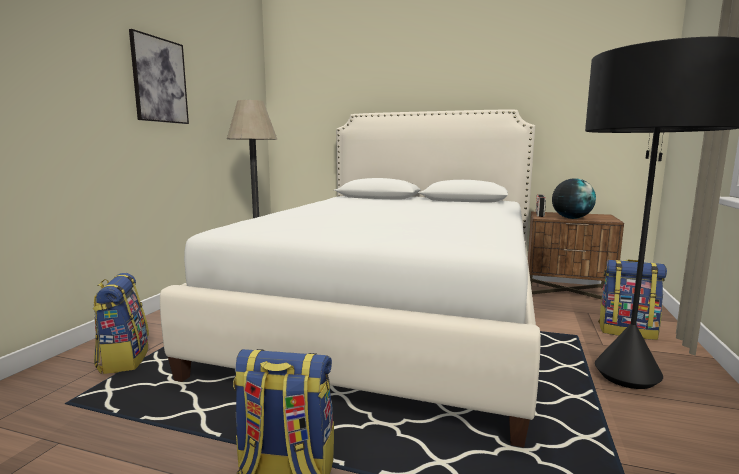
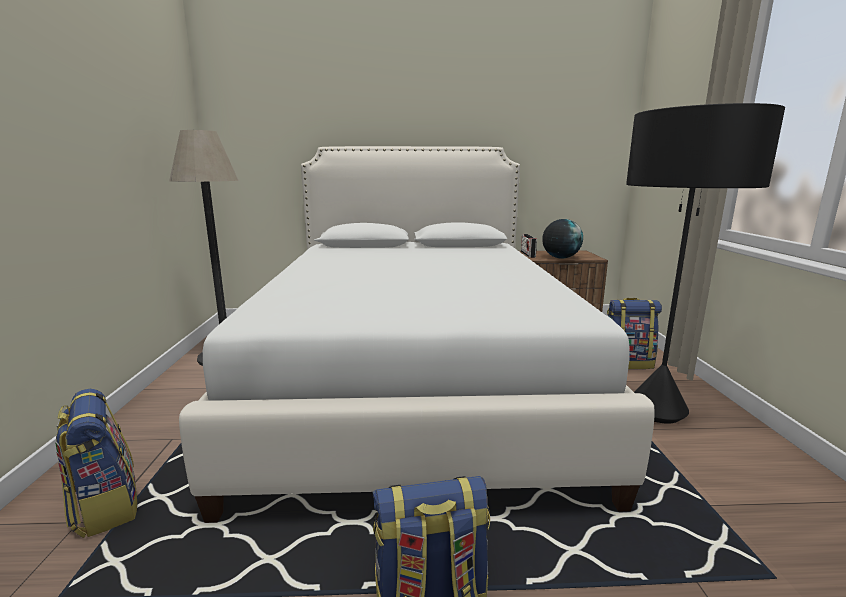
camera: 20 degrees left, 5 degrees up
picture [129,29,189,124] -> none

